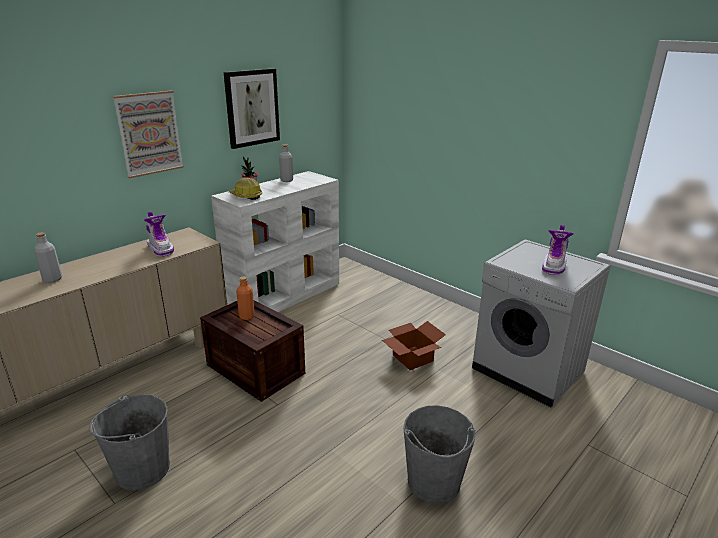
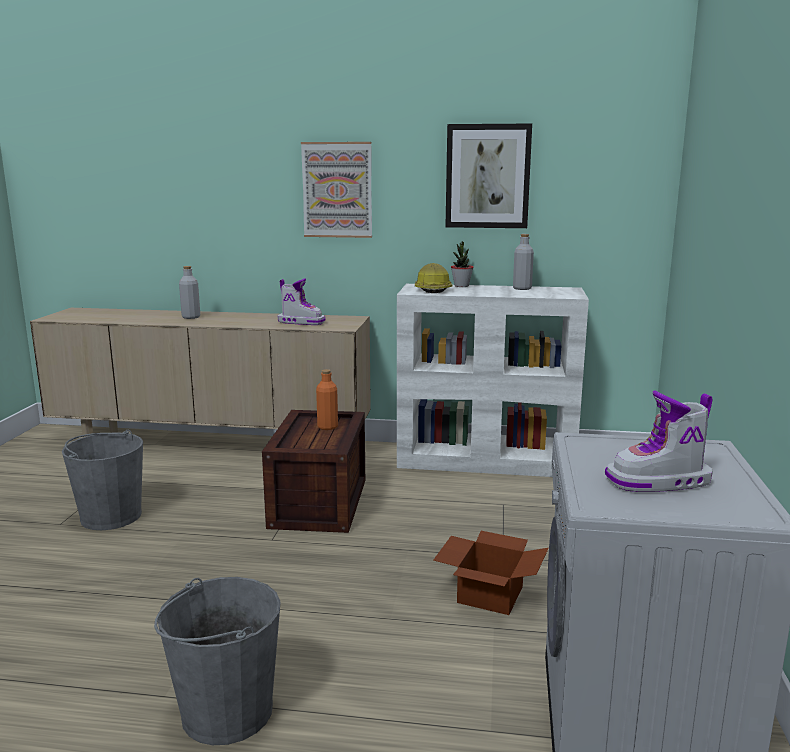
camera: 55 degrees right, 10 degrees down
boot [144,212,174,257] -> boot turned 90 degrees counterclockwise [277,278,326,325]

